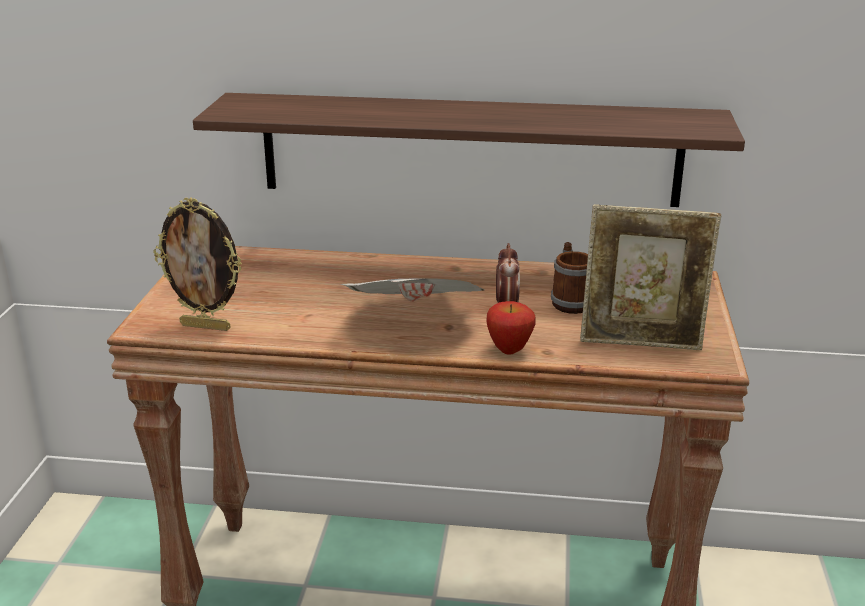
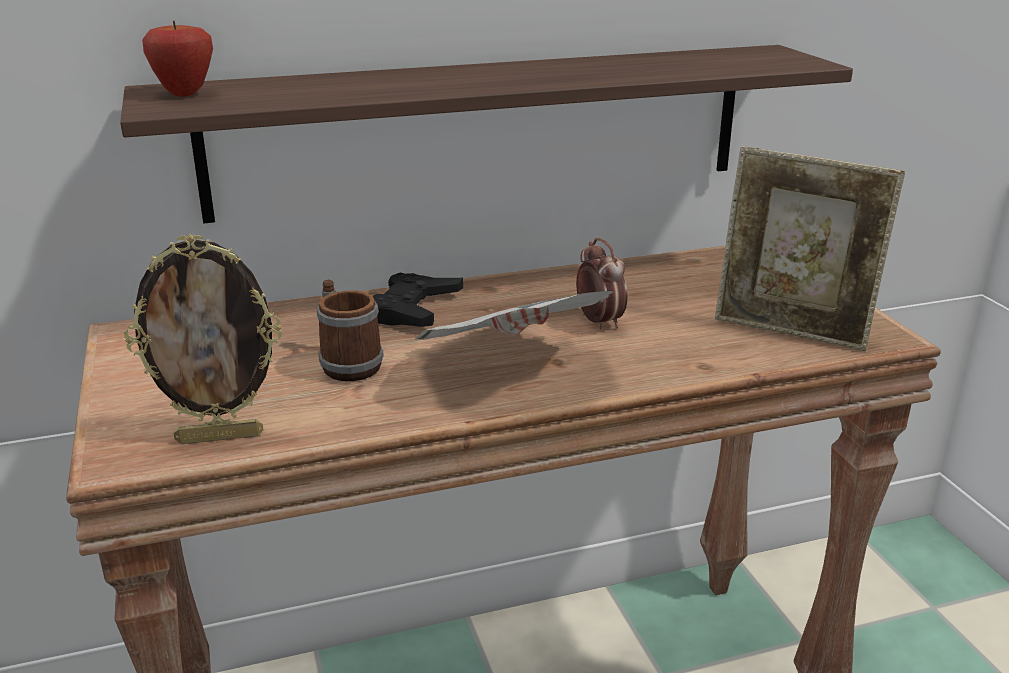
camera: 25 degrees left, 0 degrees up
apple [486,301,535,355] -> apple moved to [142,20,213,97]
mug [551,242,588,314] -> mug moved to [317,279,384,381]
picture frame [580,204,721,350] -> picture frame turned 45 degrees clockwise [715,146,905,351]
none -> black game controller [373,273,463,327]

